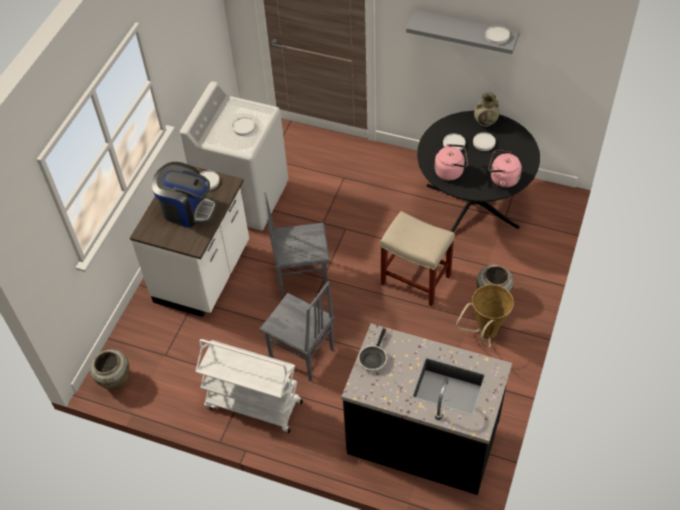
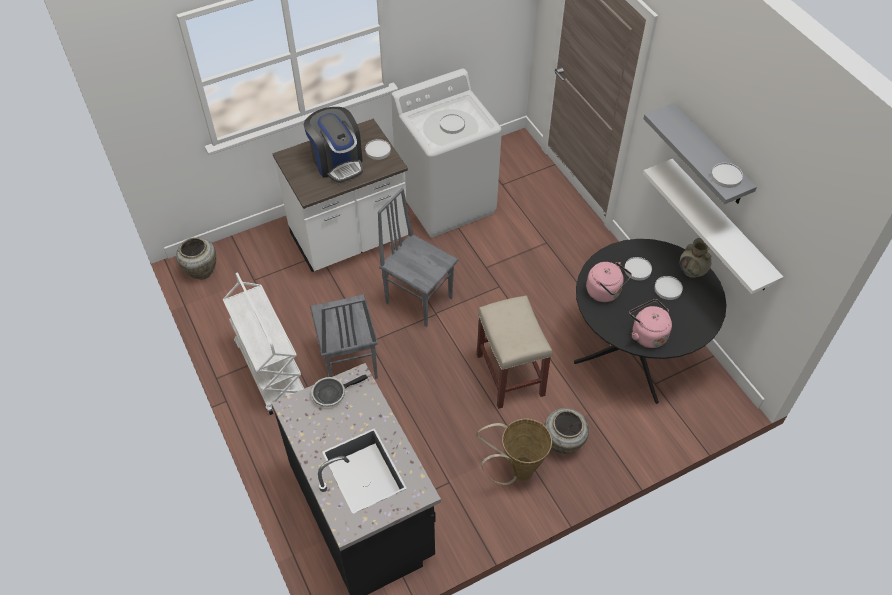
camera: 40 degrees right, 0 degrees up
none -> white shelf [643,159,783,294]

